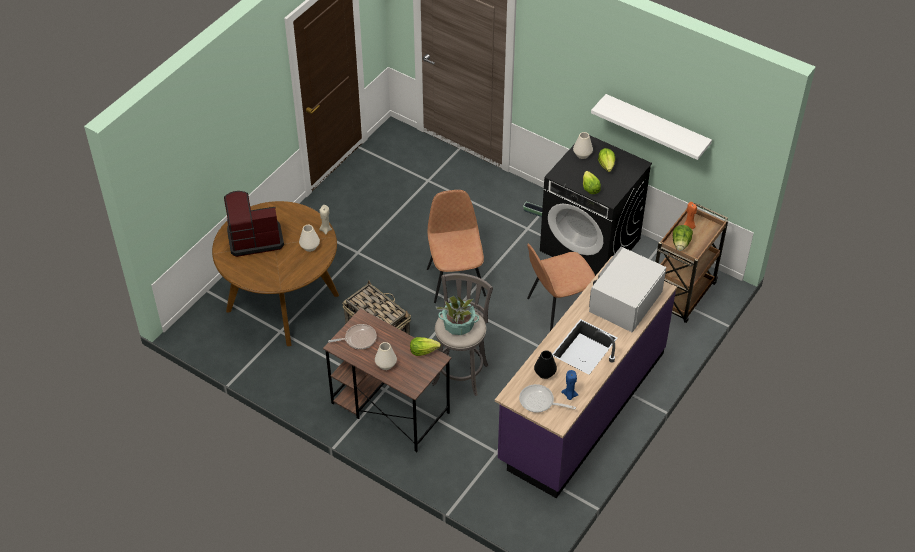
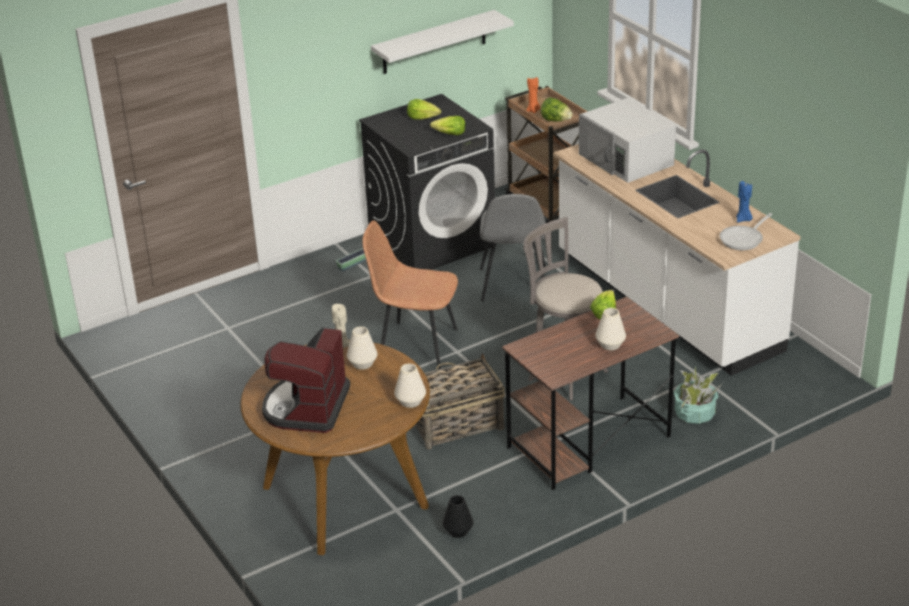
camera: 65 degrees left, 15 degrees down
frying pan [328,324,377,349] -> none
potted plant [436,296,479,335] -> potted plant moved to [674,367,724,424]
purple counter [495,256,677,498] -> white counter [554,144,801,376]
brown chair [527,244,595,331] -> grey chair [480,194,546,302]
black vase [534,350,557,379] -> black vase moved to [443,495,473,538]
white vase [573,132,593,159] -> white vase moved to [394,364,426,408]

